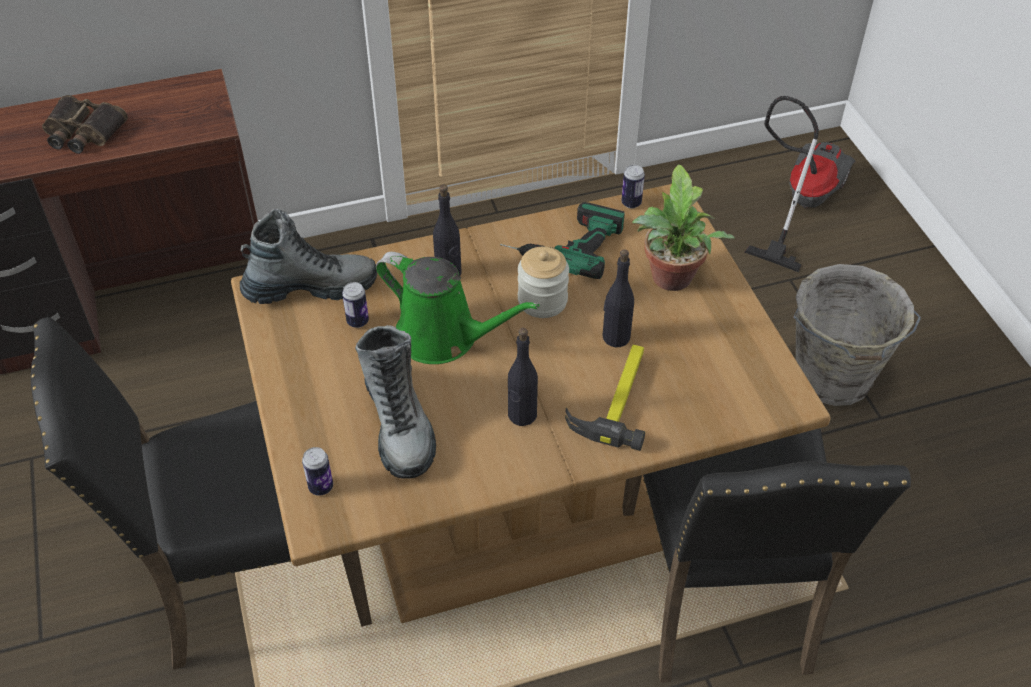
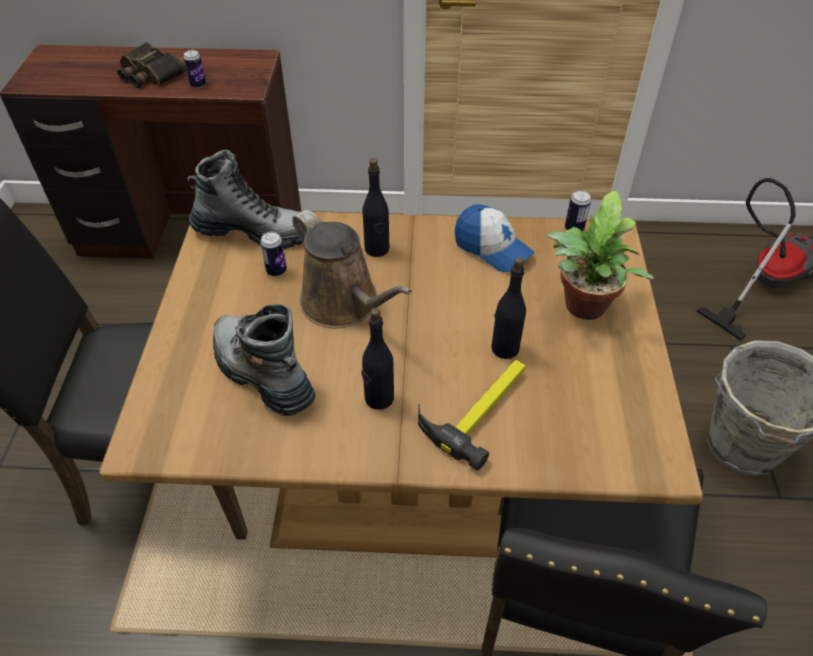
camera: 20 degrees right, 0 degrees up
can [302,447,333,495] -> can moved to [183,50,206,88]
boot [355,325,436,479] -> boot turned 135 degrees clockwise [213,304,315,416]
green watering can [376,252,539,364] -> brown watering can [292,210,412,328]
power drill [500,202,625,279] -> cap [455,204,535,272]
jar [518,246,569,318] -> none

